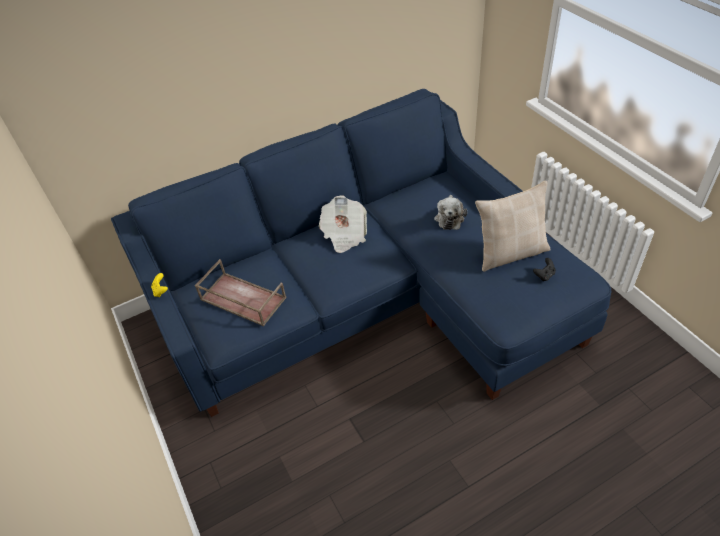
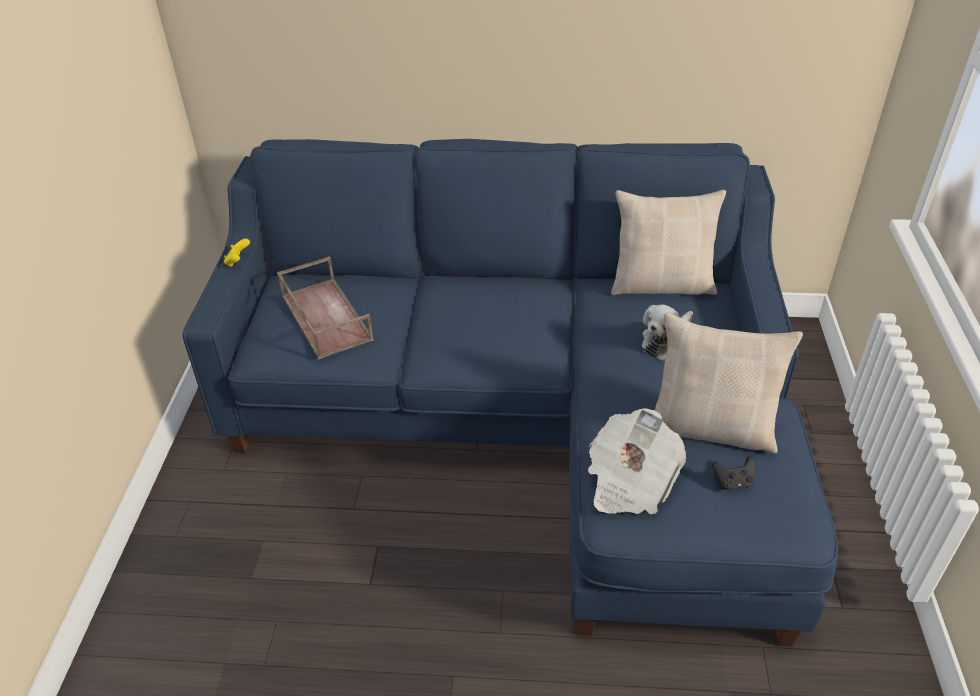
camera: 30 degrees right, 5 degrees down
newspaper [319,195,367,253] -> newspaper moved to [588,408,686,514]
none -> beige pillow [611,190,726,295]

